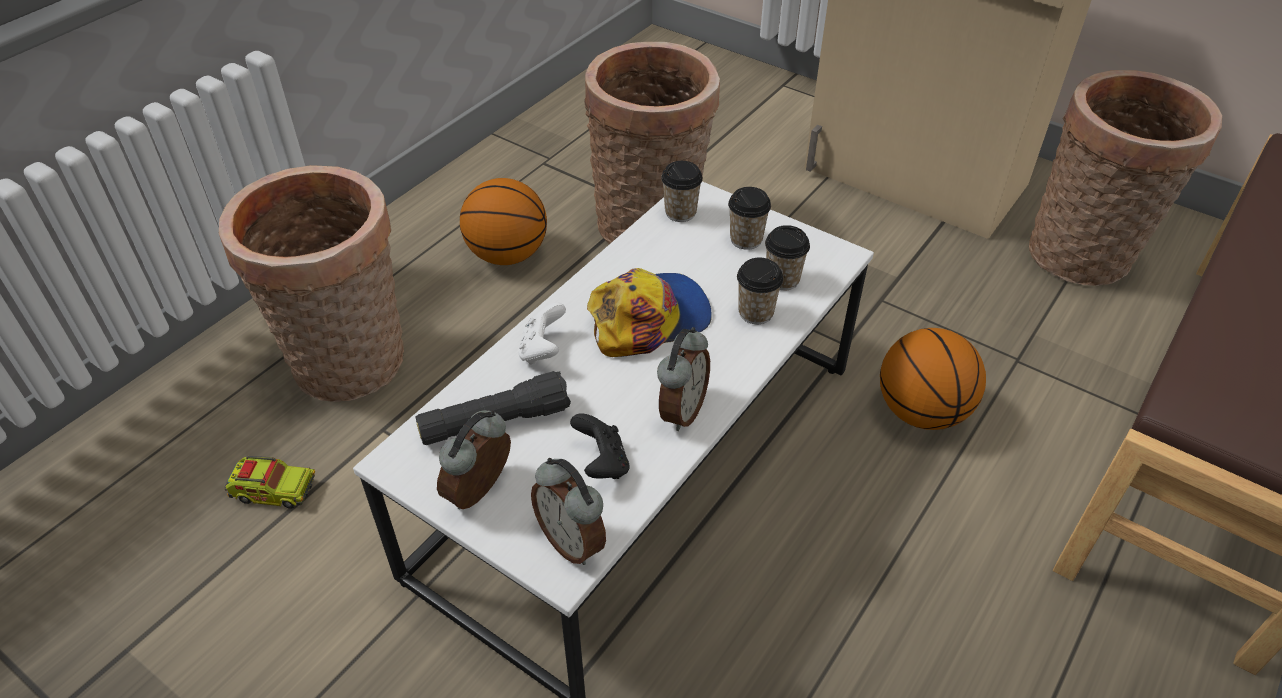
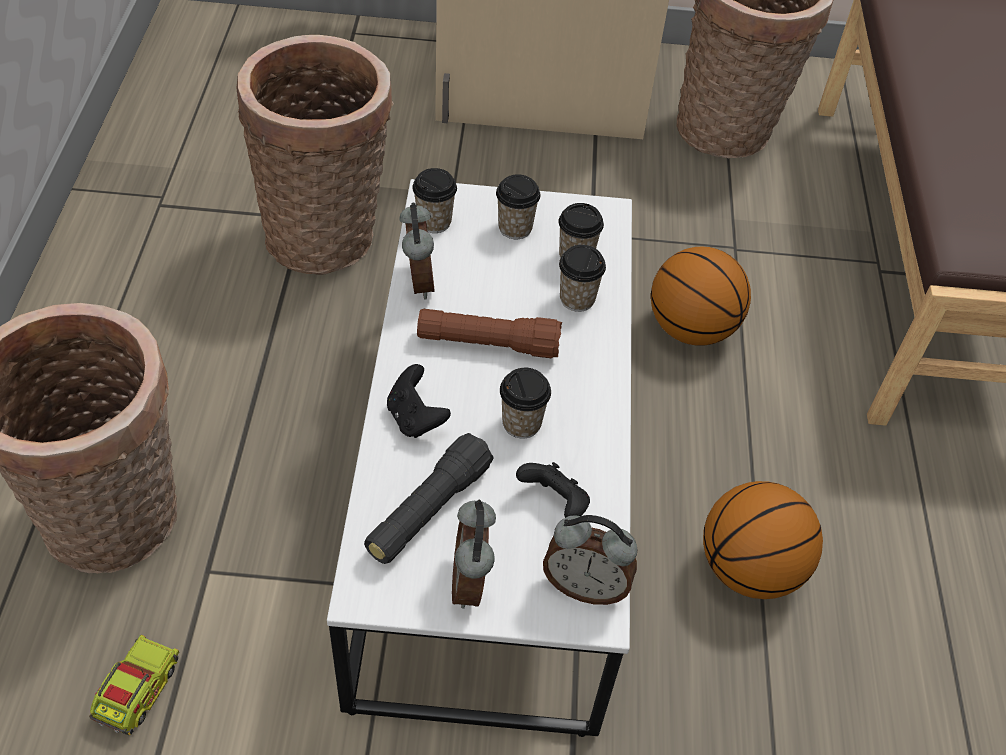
camera: 35 degrees left, 5 degrees up
toy truck [224,456,315,509] -> toy truck turned 45 degrees counterclockwise [89,635,179,735]
basketball [460,178,547,265] -> basketball moved to [703,481,823,599]
white game controller [519,302,566,365] -> black game controller [387,364,451,438]
cap [587,268,712,357] -> brown flashlight [417,309,562,358]
alarm clock [657,327,710,431] -> alarm clock moved to [399,202,435,299]
none -> cup [500,368,551,439]

